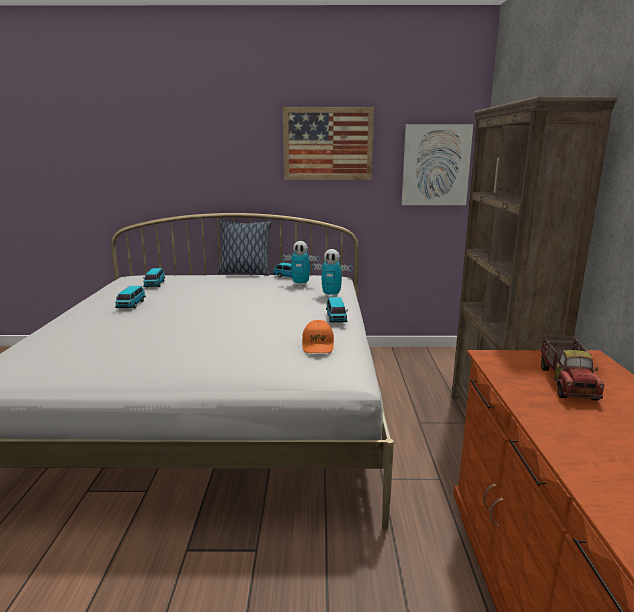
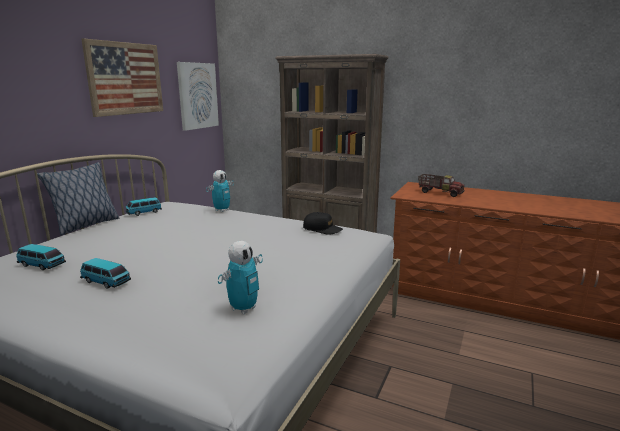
camera: 65 degrees left, 0 degrees up
toy robot [282,241,320,286] -> toy robot moved to [218,241,263,314]
orange cap [302,320,334,353] -> black cap [303,212,343,235]
toy car [326,297,348,323] -> none

